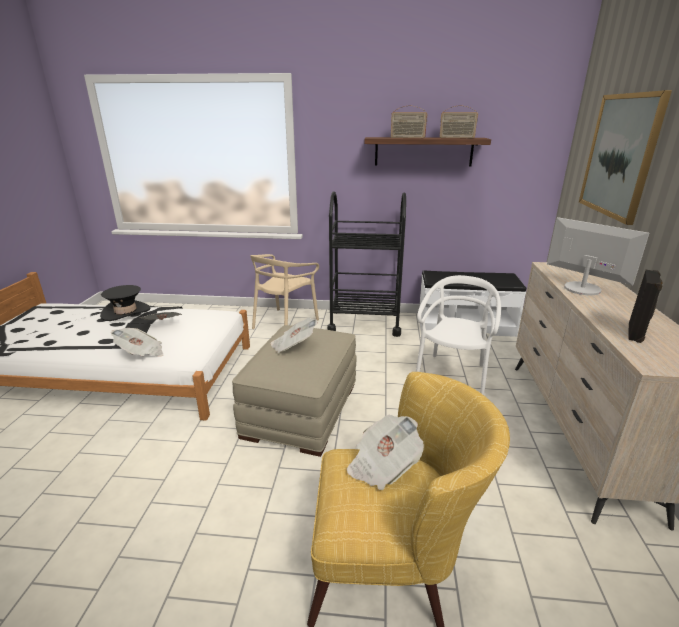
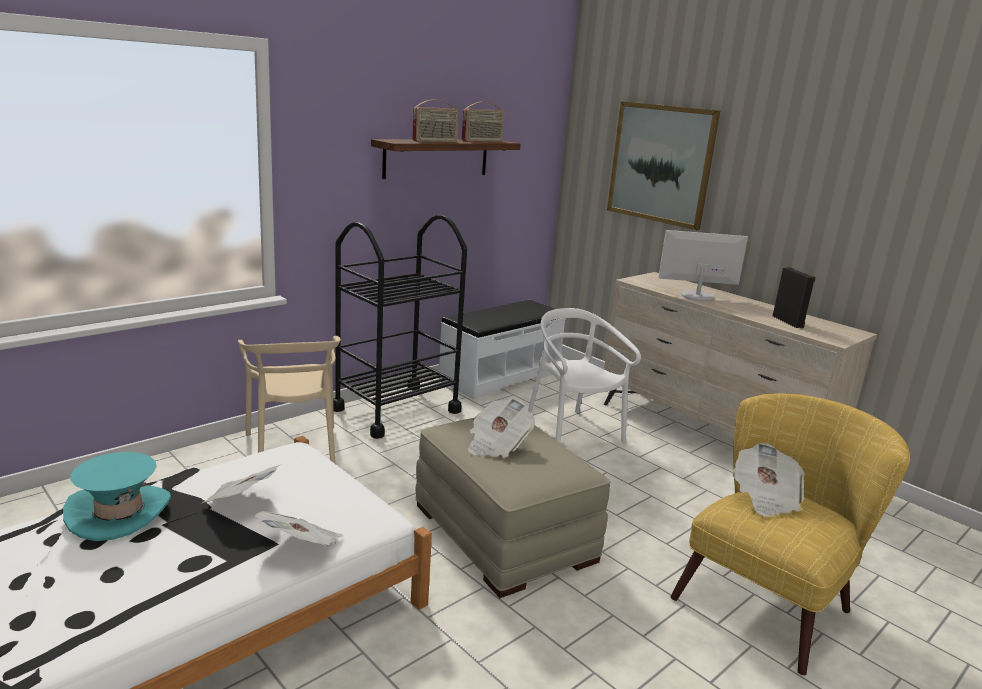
camera: 50 degrees left, 5 degrees down
black hat [100,285,150,321] -> turquoise hat [63,452,171,541]

